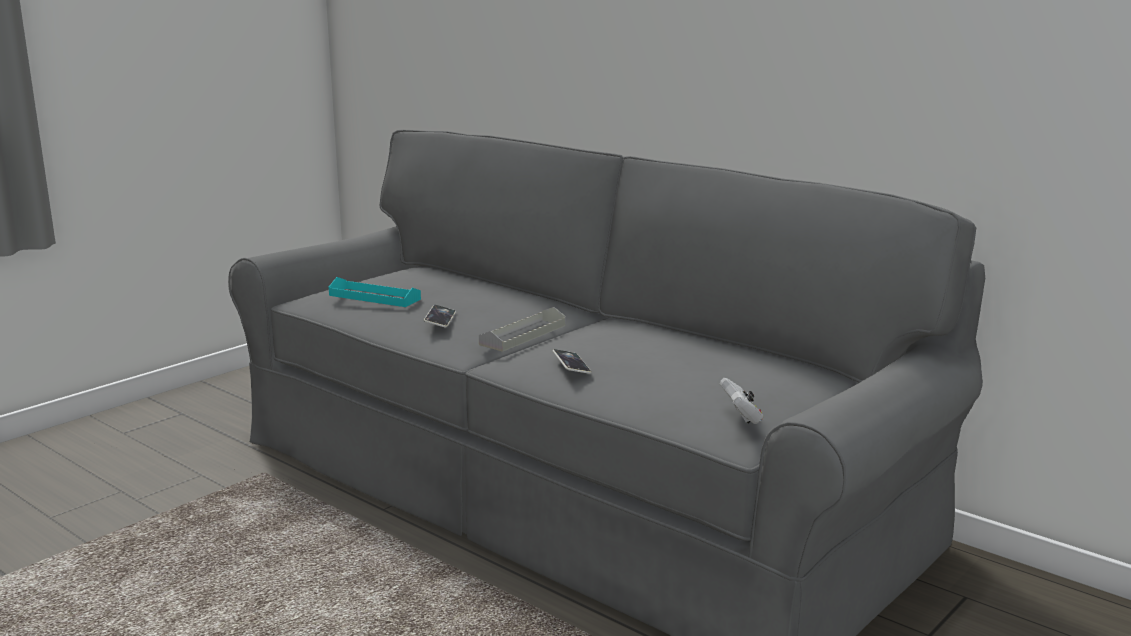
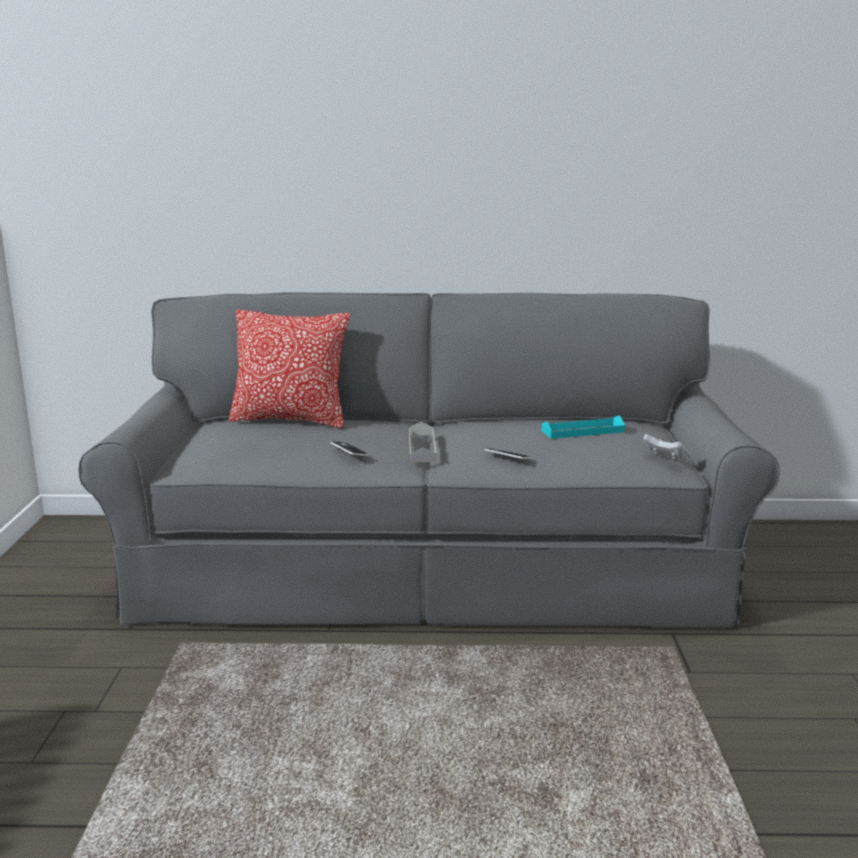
camera: 40 degrees left, 0 degrees up
turquoise tray [329,277,421,307] -> turquoise tray moved to [542,415,625,439]
none -> pillow [229,310,350,428]

